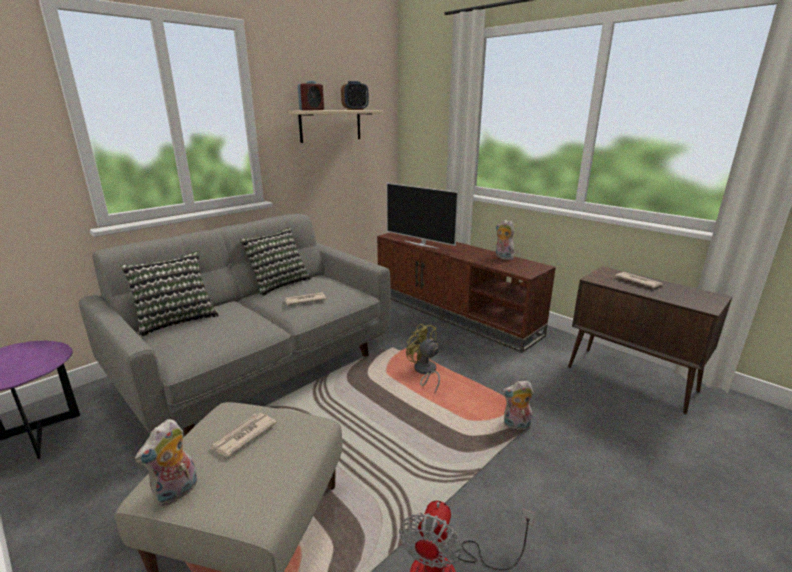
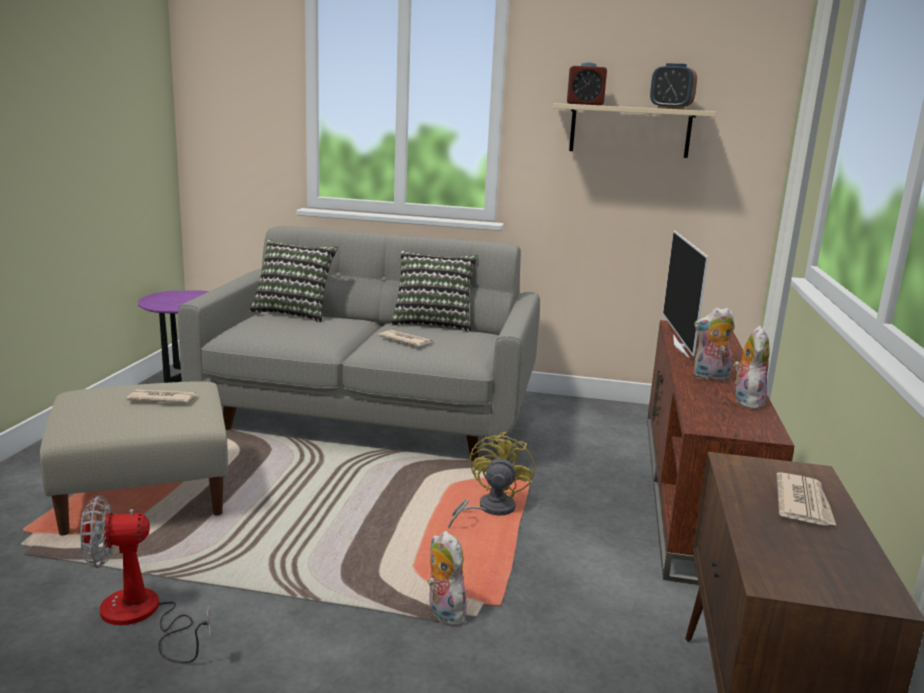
camera: 55 degrees right, 5 degrees down
plush toy [135,419,197,506] -> plush toy moved to [693,307,735,380]

